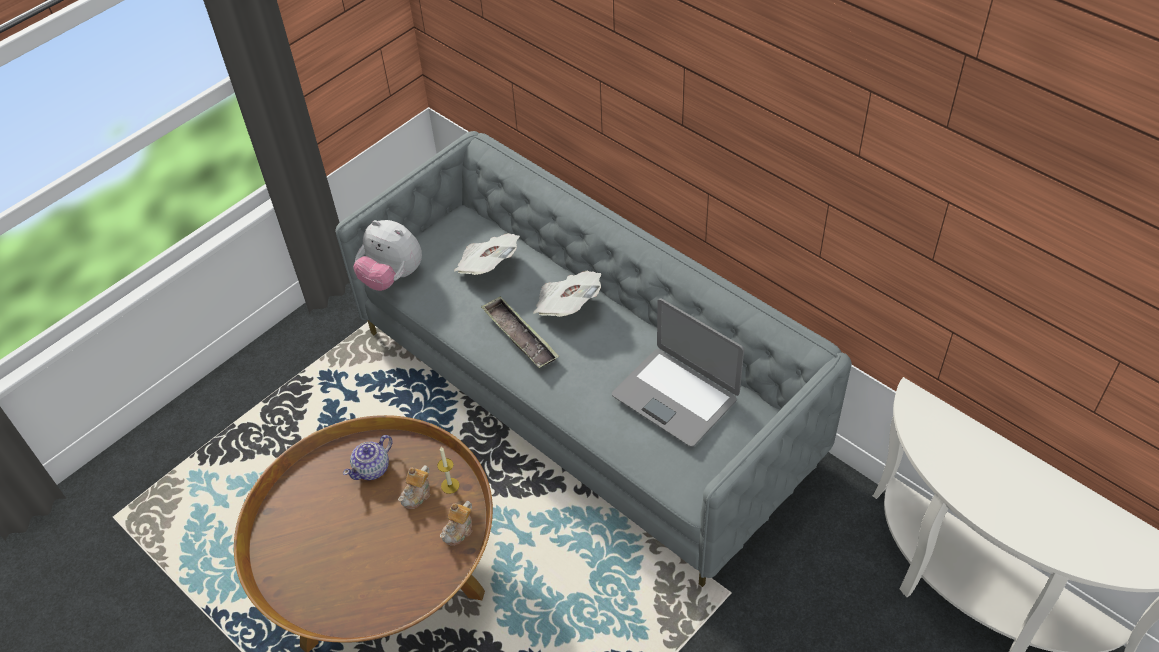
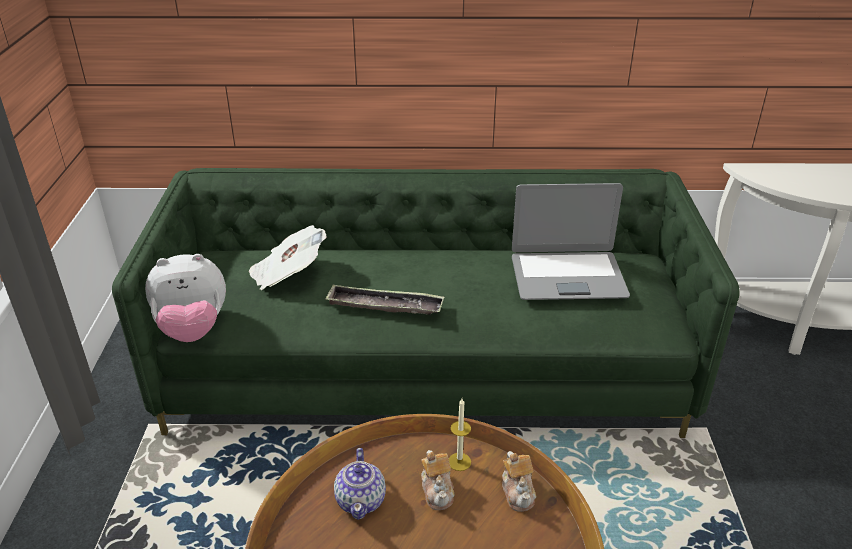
camera: 45 degrees left, 15 degrees down
grey sofa [335,131,852,587] -> green sofa [112,168,740,438]
newspaper [534,271,602,317] -> none

